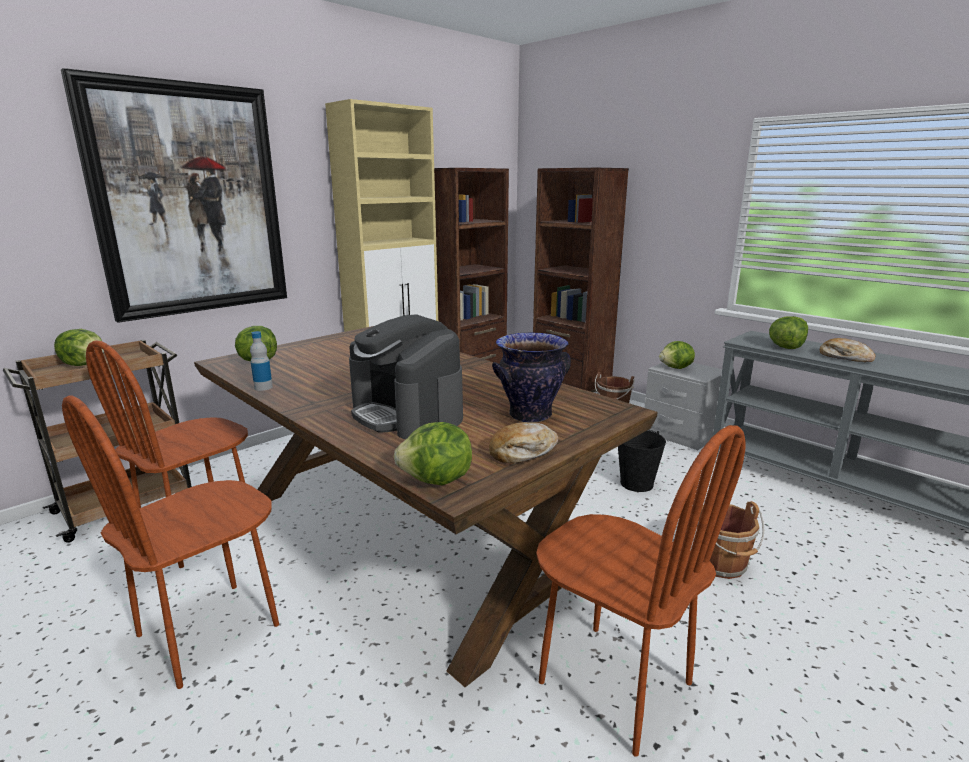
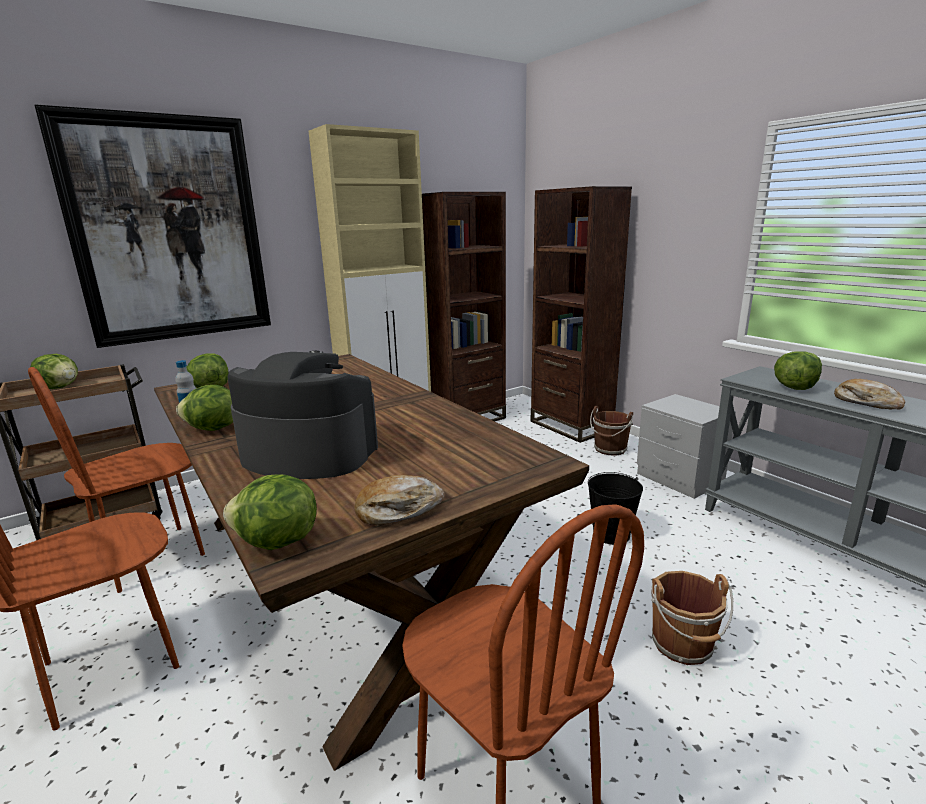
camera: 10 degrees right, 0 degrees up
coffee machine [349,314,463,439] -> coffee machine turned 135 degrees clockwise [227,351,378,479]
vase [492,332,571,423] -> none
lettuce [659,341,695,369] -> lettuce moved to [176,385,233,431]

